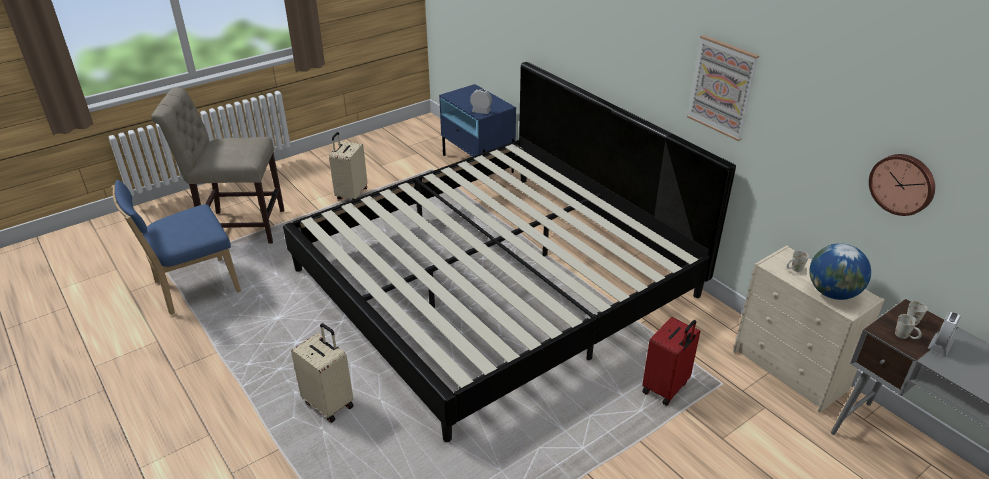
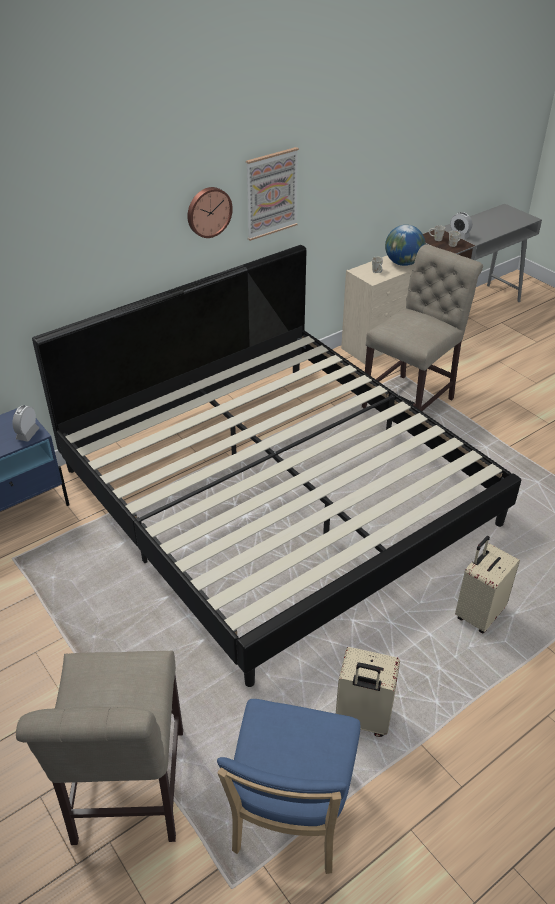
camera: 90 degrees left, 5 degrees up
blue chair [111,180,241,315] -> blue chair turned 45 degrees clockwise [217,699,360,874]
beige suitcase [329,132,367,200] -> beige suitcase moved to [336,647,400,737]
red suitcase [642,317,700,405] -> beige chair [362,244,483,411]
wall clock [869,154,935,216] -> wall clock moved to [187,187,233,238]

